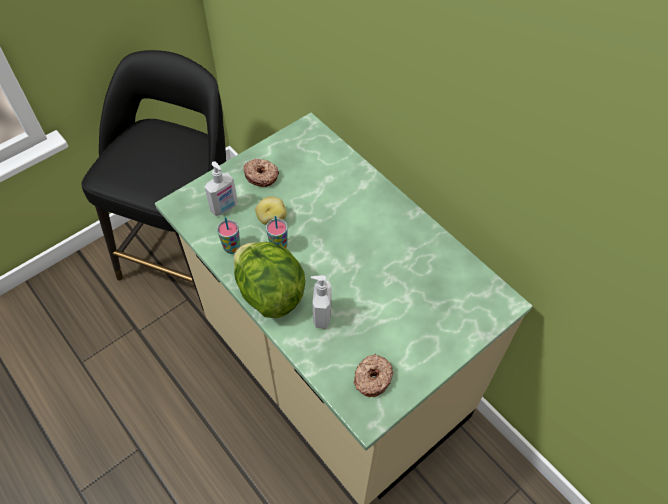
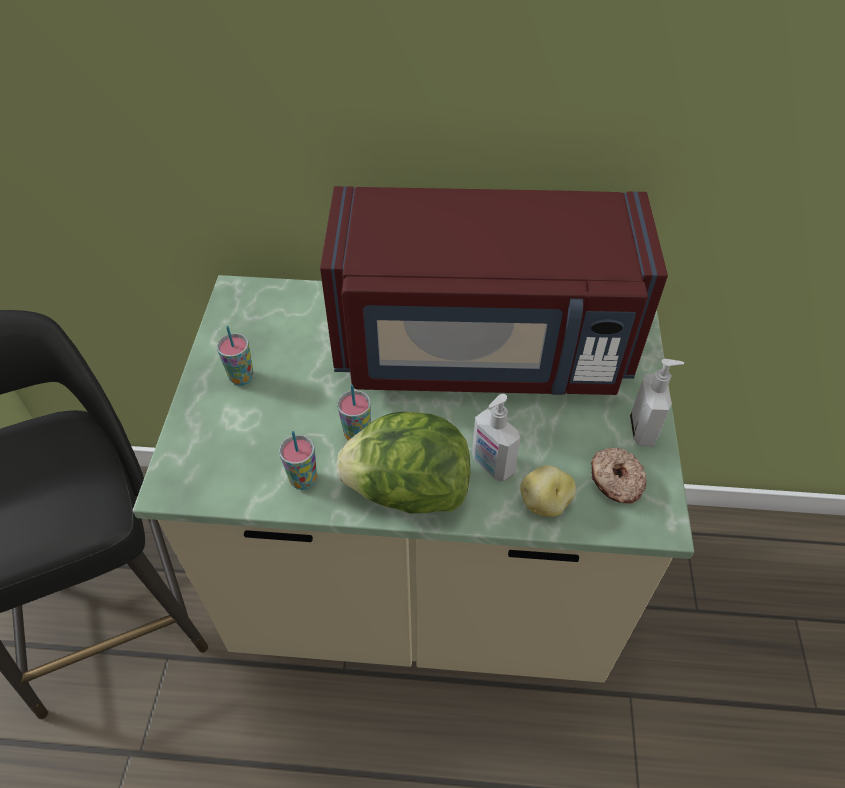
camera: 45 degrees left, 5 degrees down
soap dispenser [205,161,238,216] -> soap dispenser moved to [630,359,684,446]
donut [243,159,279,187] -> cup [217,326,254,386]
potato [255,197,287,225] -> potato moved to [520,465,576,517]
none -> red microwave [320,186,668,395]

